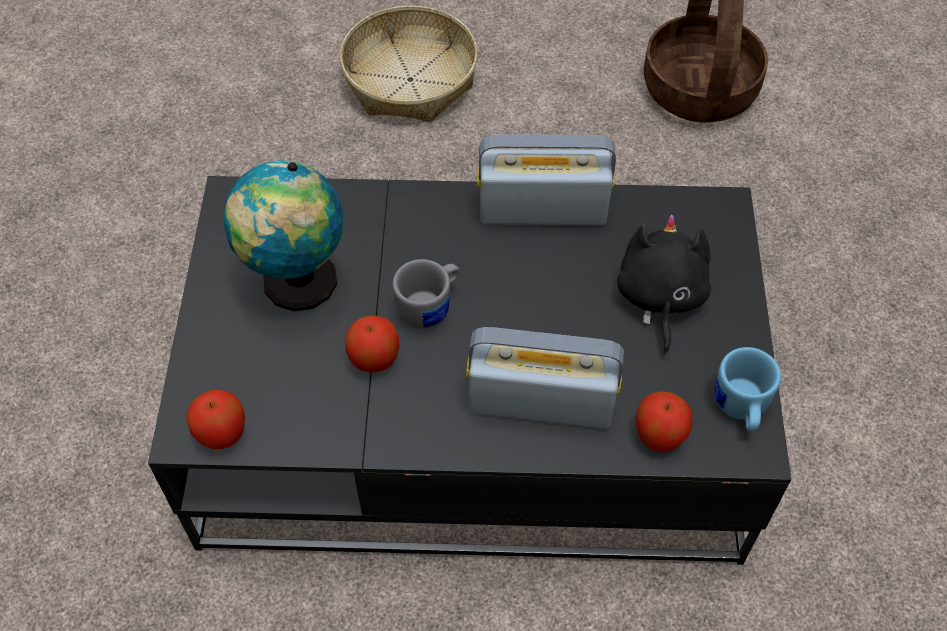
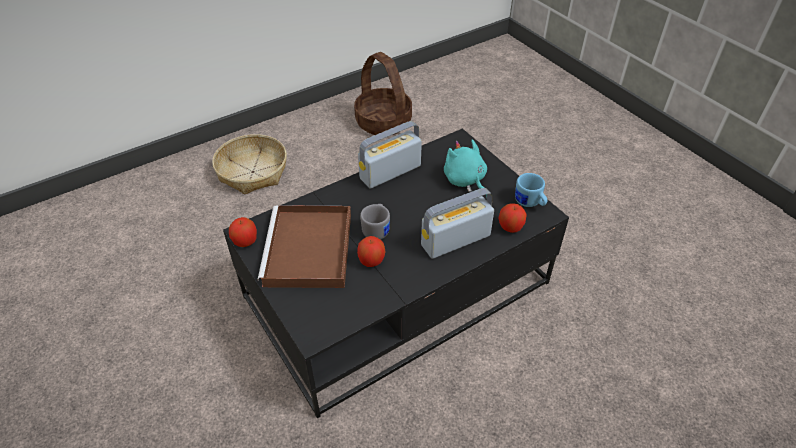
camera: 35 degrees left, 10 degrees down
apple [186,390,245,449] -> apple moved to [229,217,257,247]
globe [224,160,343,311] -> brown tray [257,205,351,288]
black plush toy [617,215,711,355] -> turquoise plush toy [444,139,487,198]

